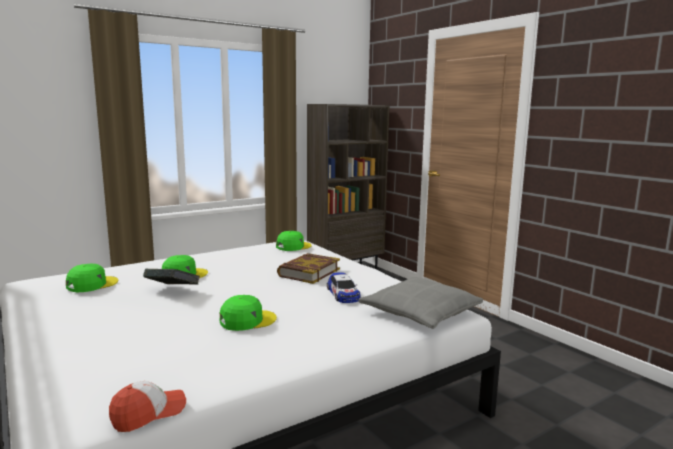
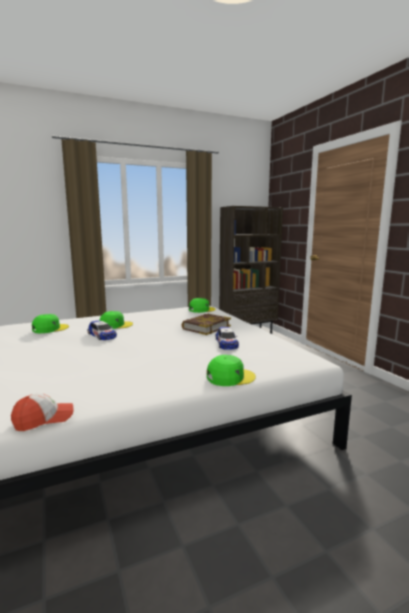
camera: 10 degrees right, 0 degrees up
book [143,269,200,285] -> toy car [88,320,117,340]
green cap [220,295,277,331] -> green cap moved to [207,355,256,386]
grey pillow [358,277,483,329] -> none

